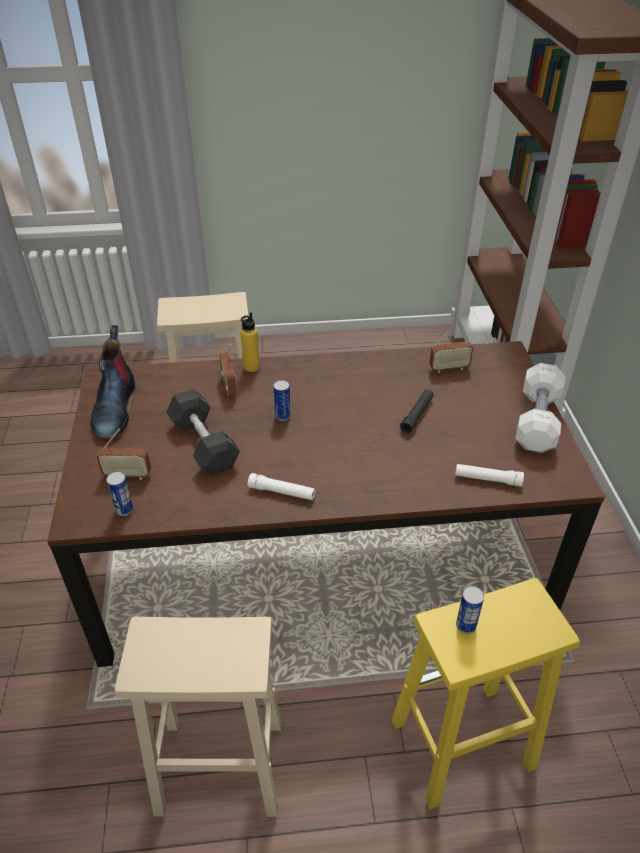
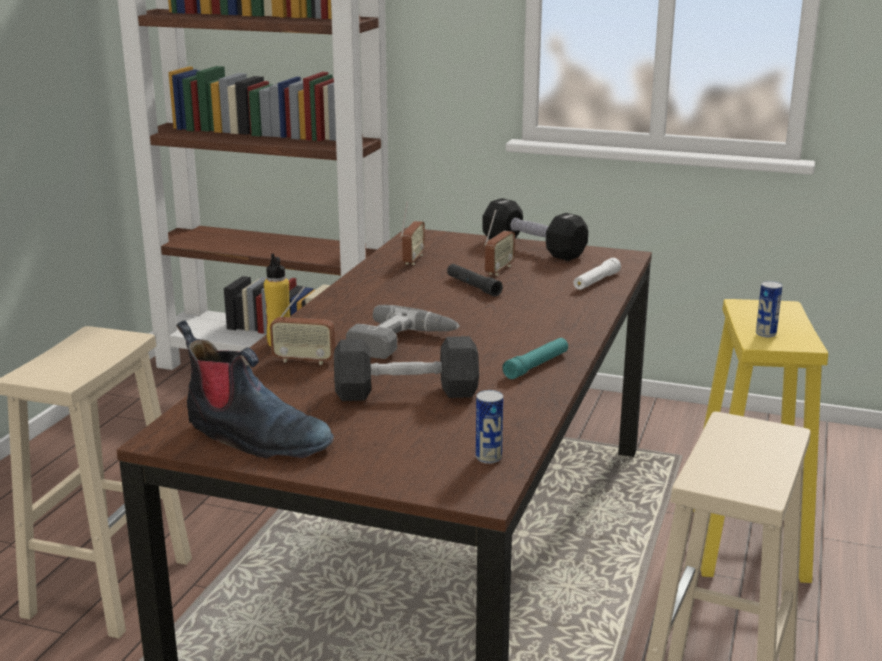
camera: 65 degrees left, 20 degrees down
radio [97,428,151,480] -> radio moved to [484,210,515,276]
white flashlight [248,473,315,500] -> turquoise flashlight [502,338,568,379]
can [273,380,291,421] -> power drill [346,305,460,359]
white dumbbell [515,363,565,453] -> black dumbbell [482,198,588,261]

